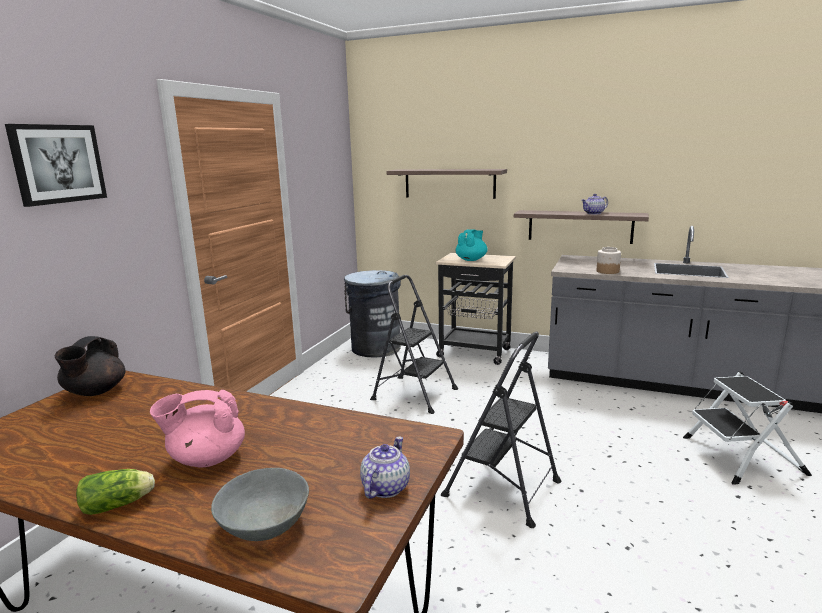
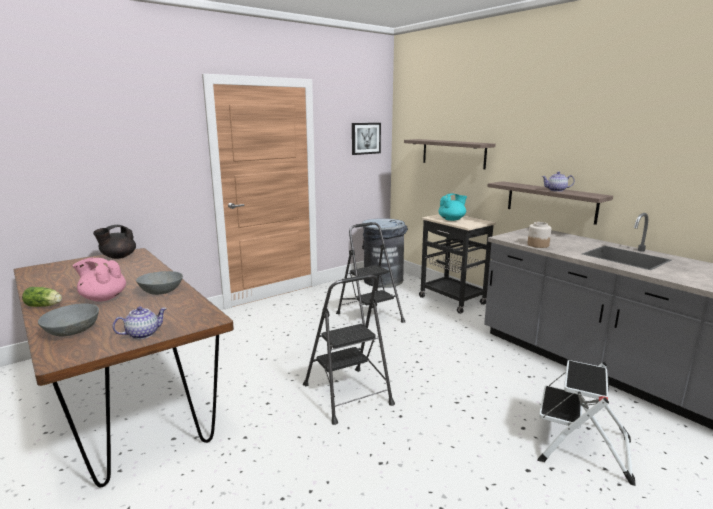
camera: 30 degrees right, 0 degrees up
picture [5,124,107,207] -> picture moved to [352,123,381,155]
none -> grey bowl [136,271,183,295]

